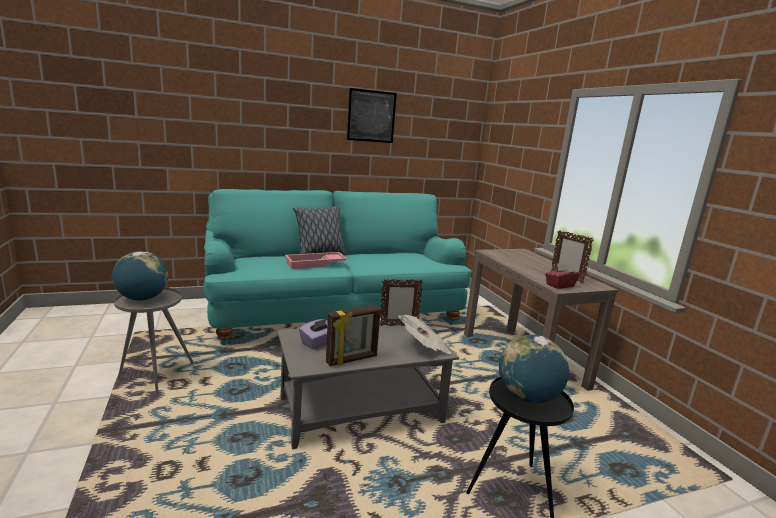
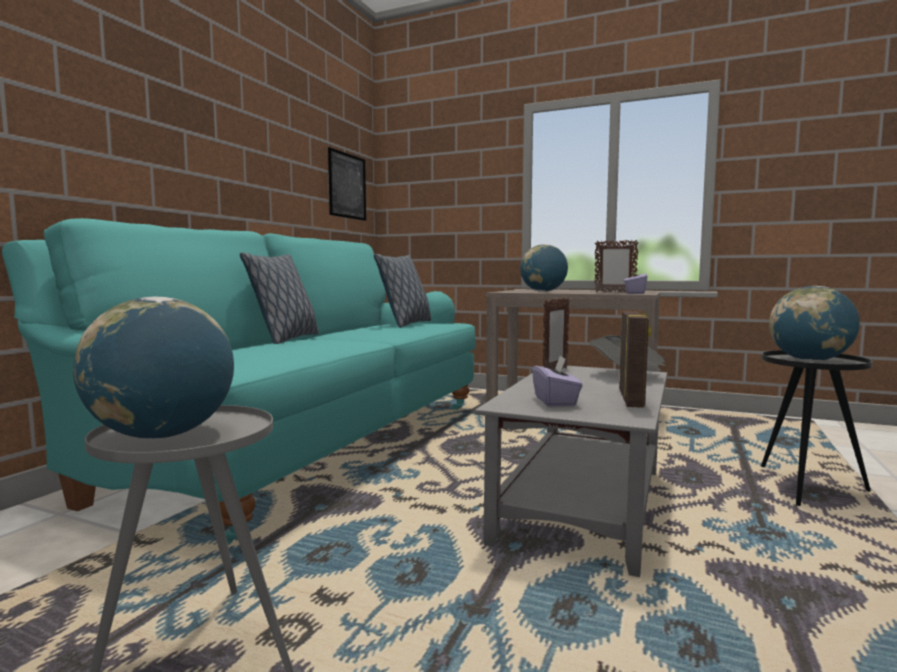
camera: 45 degrees left, 10 degrees down
pink tray [285,252,347,269] -> none
picture [347,88,397,143] -> picture moved to [328,147,366,221]
red tissue box [545,263,580,289] -> purple tissue box [624,268,647,294]
none -> pillow [374,254,431,328]
none -> globe [520,244,568,292]

